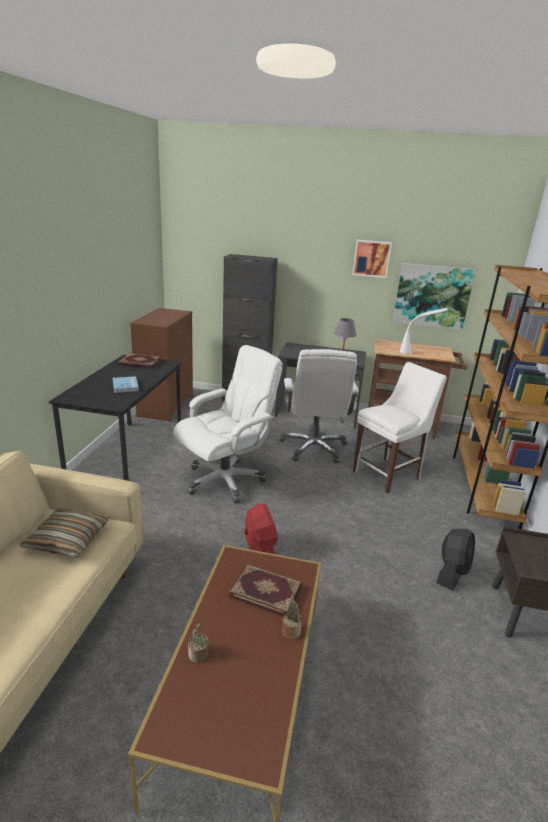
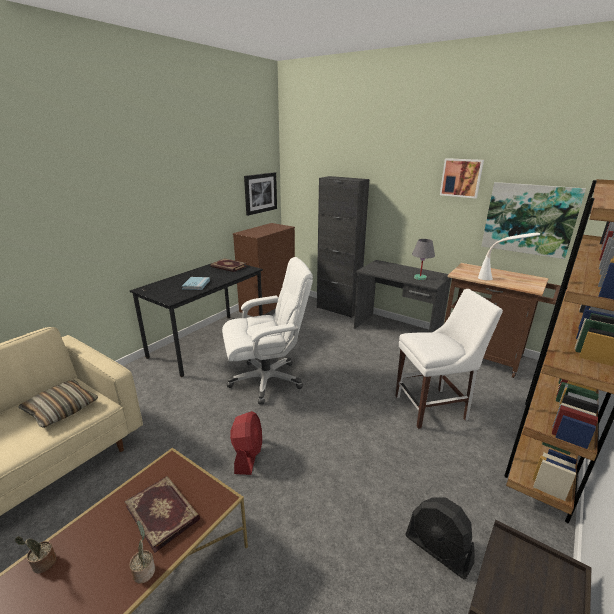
camera: 25 degrees right, 0 degrees up
white office chair [279,349,359,463] -> none
black fan [436,529,475,591] -> black fan turned 75 degrees clockwise [405,498,475,580]
none -> picture [244,172,277,216]

